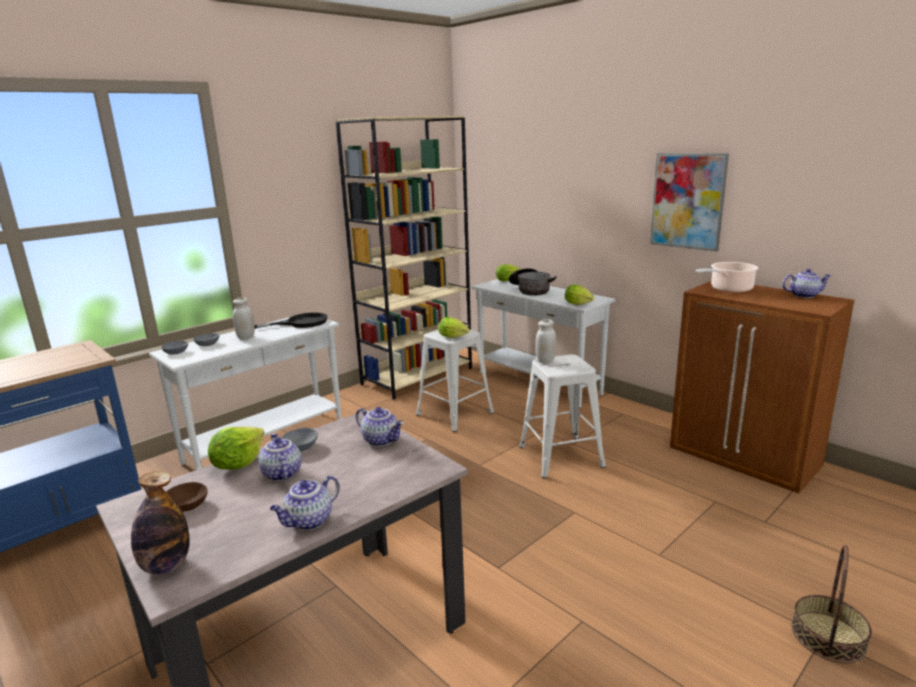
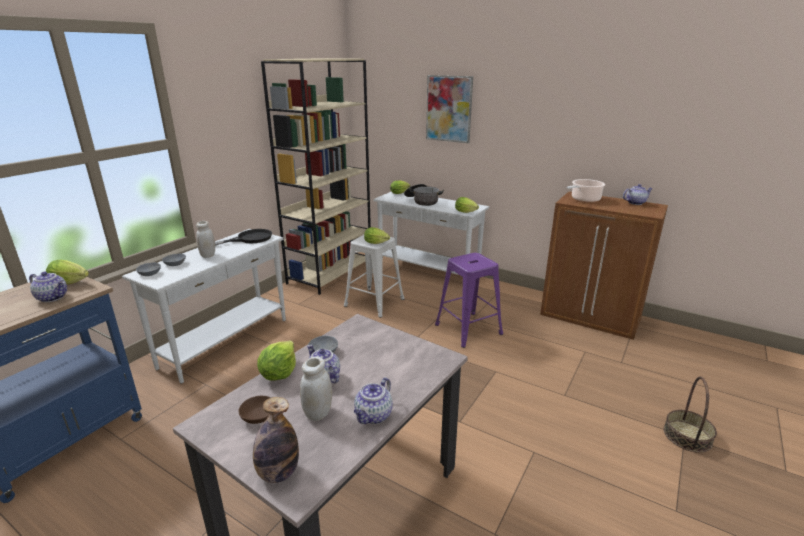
camera: 15 degrees left, 5 degrees up
teapot [356,407,404,447] -> teapot moved to [29,272,67,302]
white stool [519,354,606,478] -> purple stool [435,253,503,348]
white jar [535,319,557,364] -> white jar moved to [300,357,332,421]
picture [650,153,729,252] -> picture moved to [426,75,473,143]
none -> lettuce [46,260,89,285]

